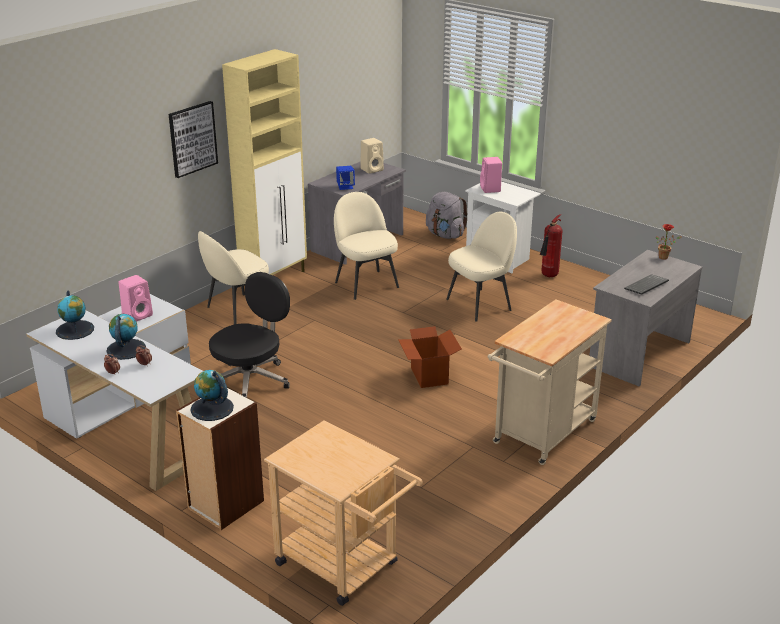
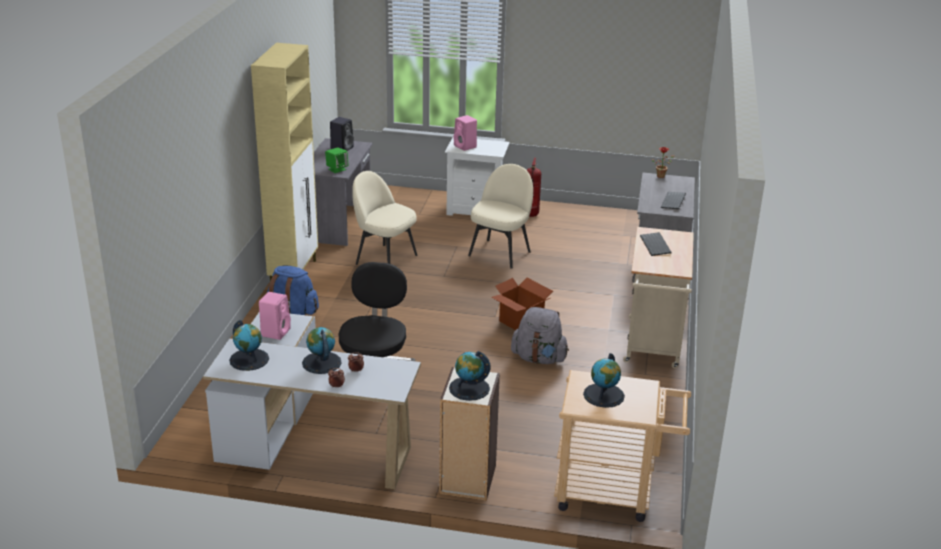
camera: 30 degrees left, 0 degrees up
picture [169,101,218,178] -> none
beige chair [198,231,269,324] -> blue backpack [267,265,319,315]
blue speaker [336,166,355,190] -> green speaker [325,148,349,173]
beige speaker [360,138,384,174] -> black speaker [330,117,354,151]
grey backpack [426,192,468,239] -> grey backpack moved to [511,307,569,364]
none -> globe [583,353,625,408]
none -> keyboard [640,232,671,256]

